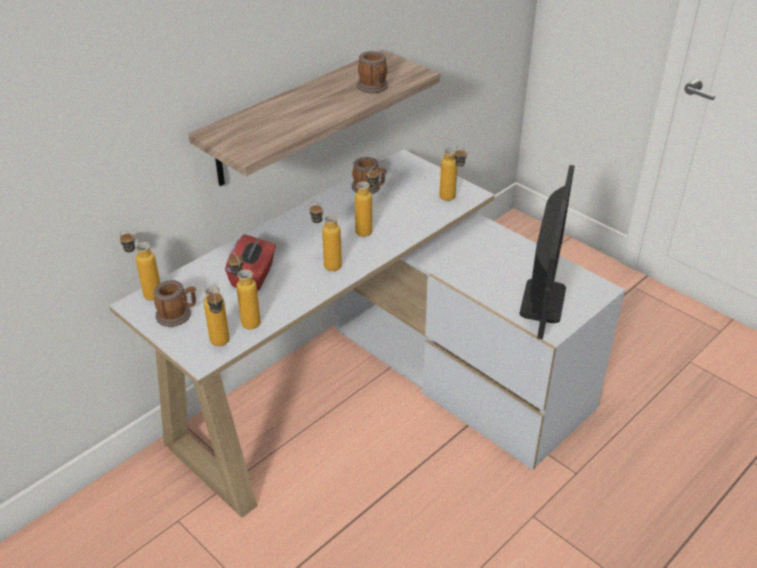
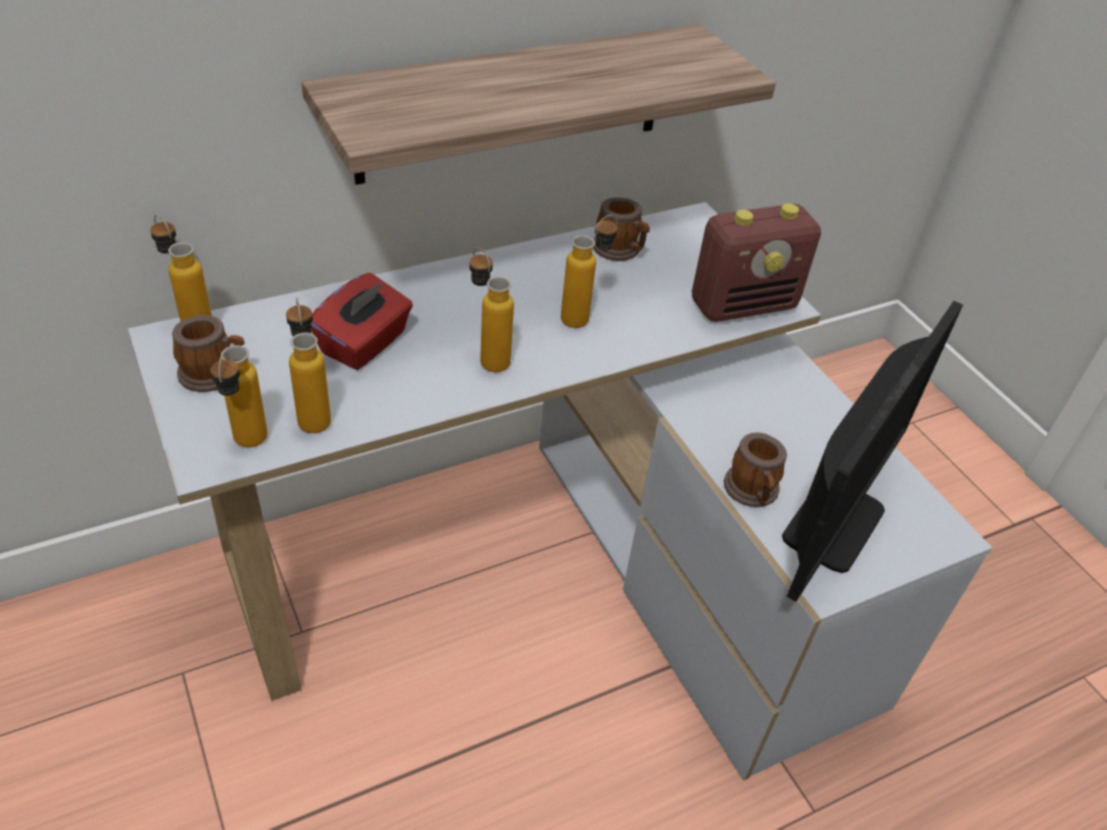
camera: 15 degrees right, 5 degrees up
mug [357,51,388,93] -> mug moved to [724,432,787,507]
bottle [439,146,467,201] -> radio [692,203,821,322]

